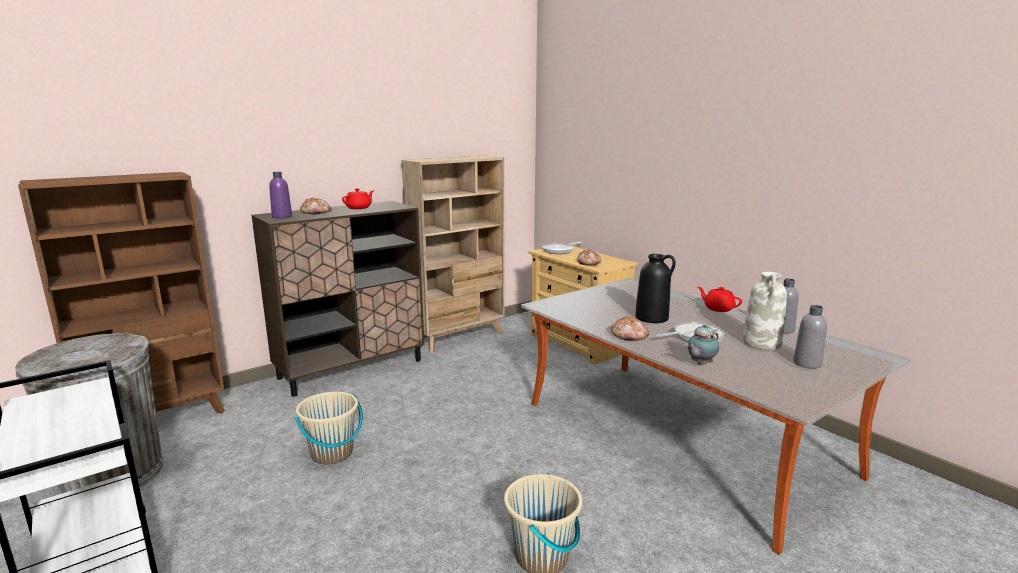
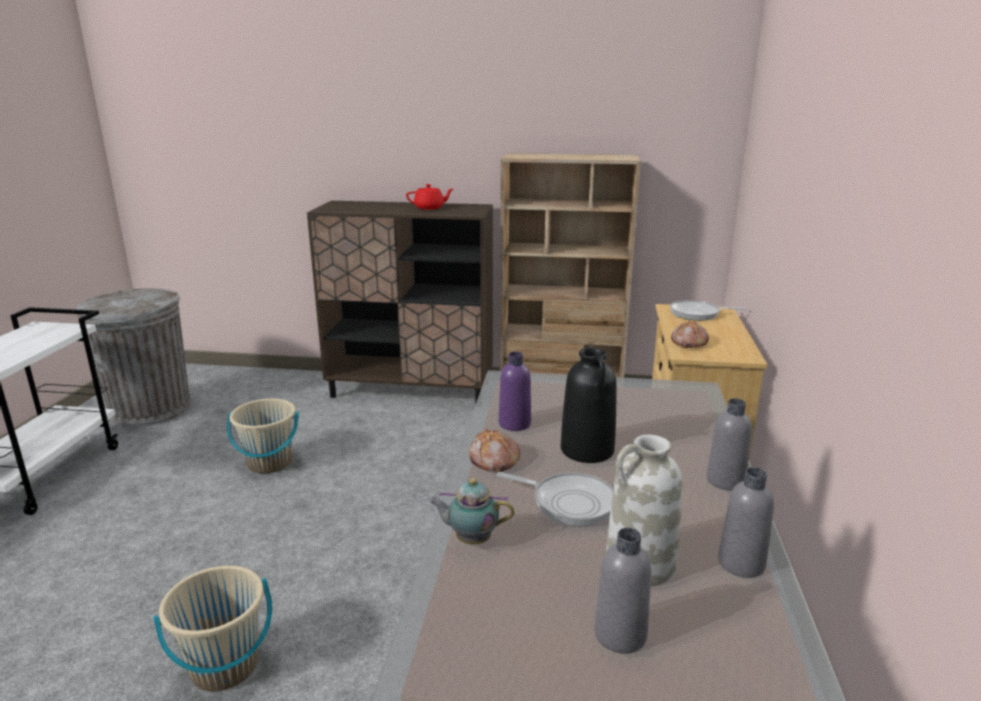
camera: 45 degrees right, 5 degrees up
brown bookcase [18,172,225,414] -> none
purple bottle [269,172,292,218] -> purple bottle moved to [499,352,531,431]
bread [300,198,332,215] -> none
red teapot [698,287,742,312] -> grey bottle [706,398,752,490]

